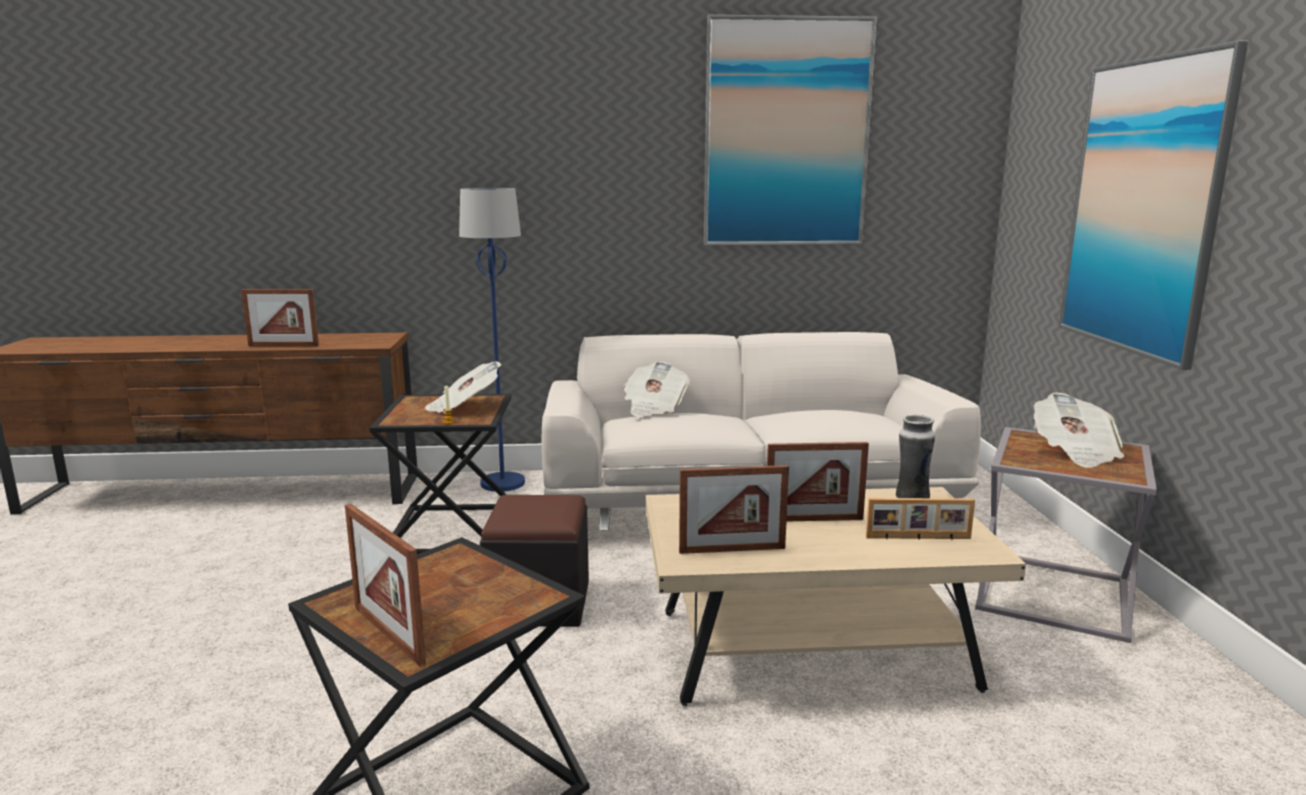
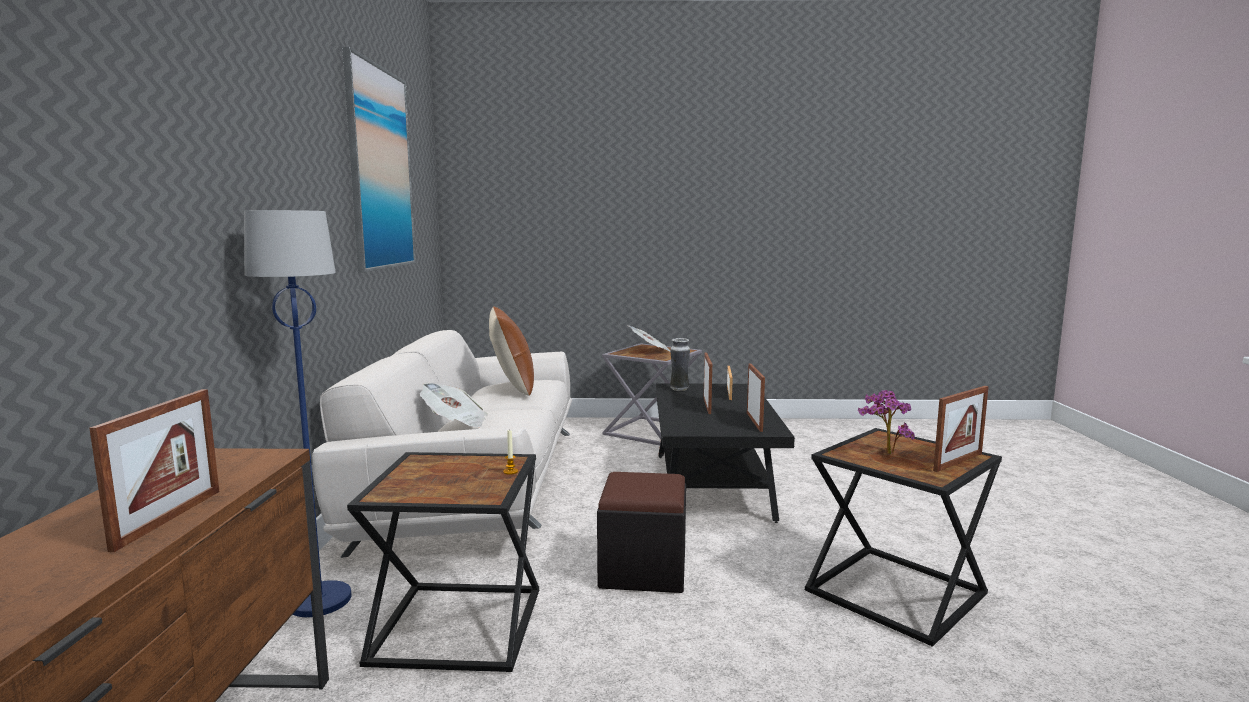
camera: 85 degrees left, 5 degrees down
newspaper [425,362,501,413] -> none
beige coffee table [646,487,1026,706] -> black coffee table [656,383,795,523]
picture [1059,41,1249,370] -> none
none -> brown pillow [489,306,534,396]
none -> potted plant [858,390,915,454]

